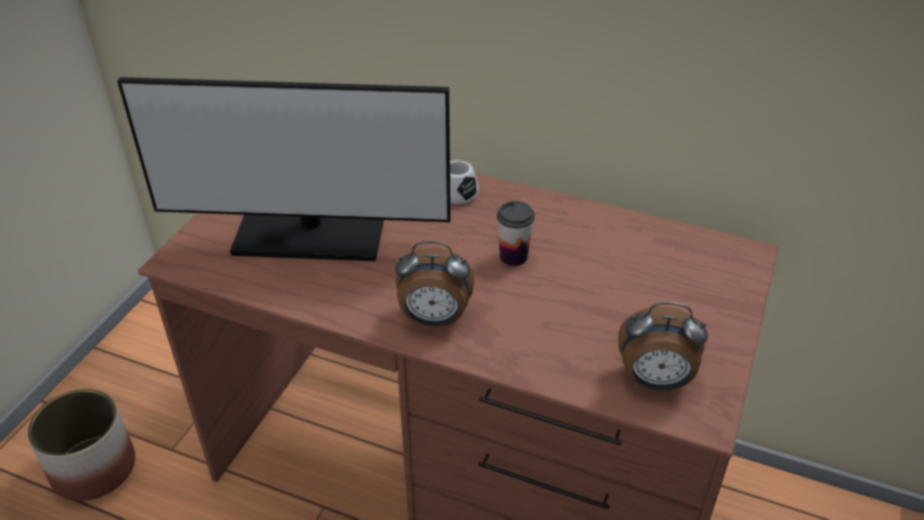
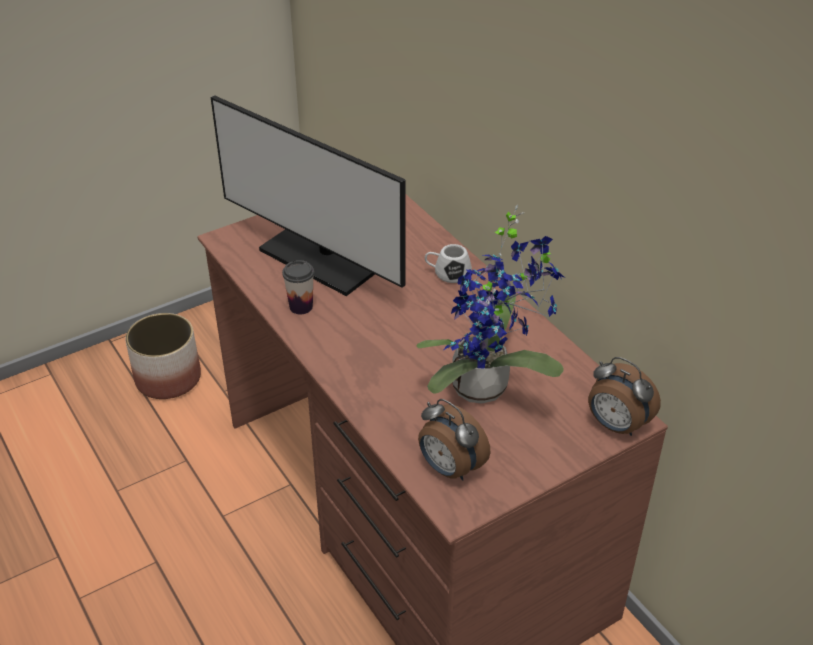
camera: 35 degrees right, 0 degrees up
alarm clock [395,241,474,327] -> alarm clock moved to [588,357,661,436]
cup [497,201,535,266] -> cup moved to [282,260,314,314]
none -> potted plant [417,205,565,404]

